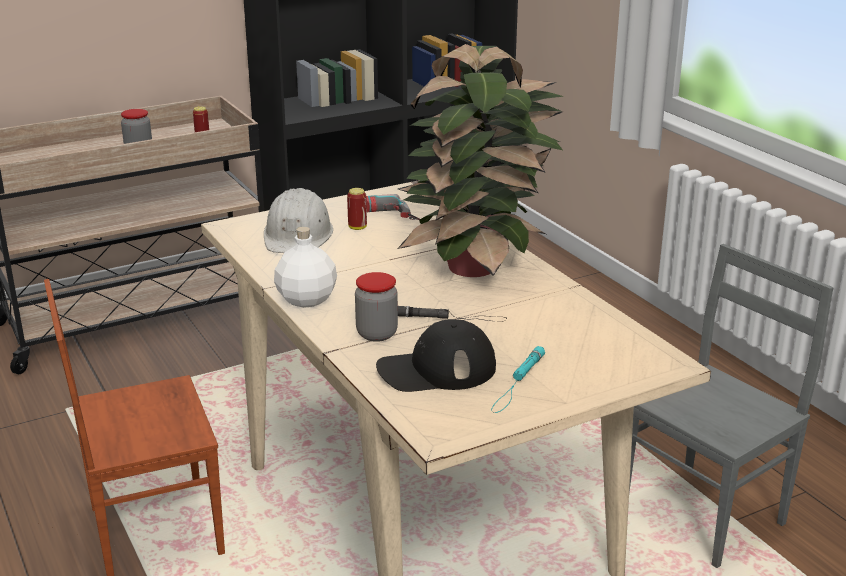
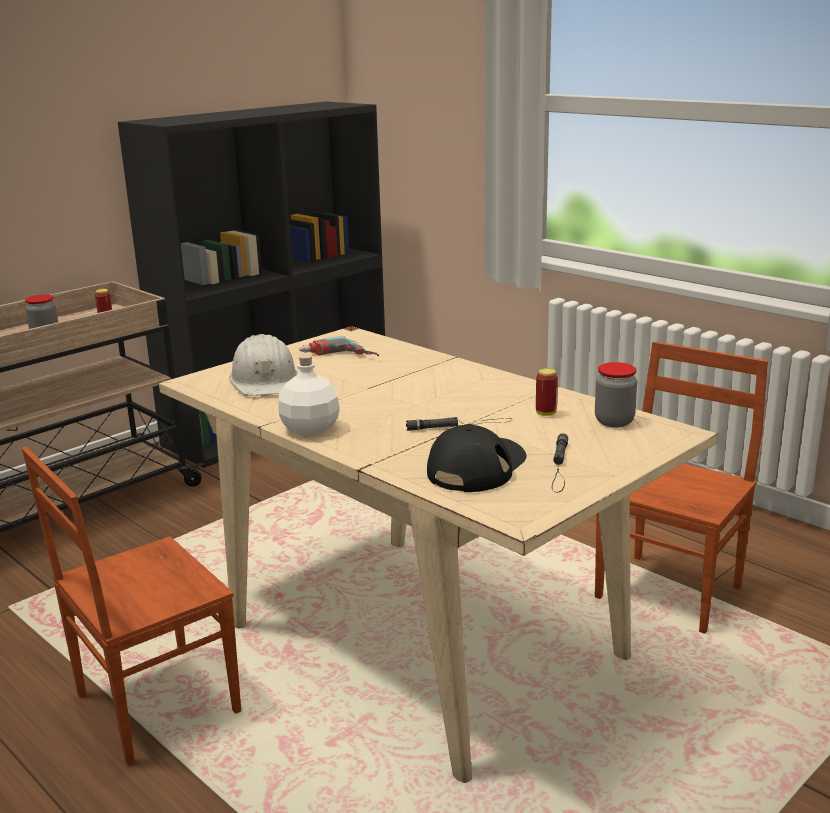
camera: 15 degrees left, 5 degrees down
can [347,188,367,230] -> can moved to [536,368,558,416]
jar [355,272,398,342] -> jar moved to [595,362,637,427]
black cap [376,319,496,392] -> black cap turned 150 degrees clockwise [427,425,526,492]
potted plant [397,44,564,277] -> none
turquoise flashlight [491,346,545,413] -> black flashlight [552,433,568,492]
grey chair [629,244,833,568] -> brown chair [595,341,768,634]

